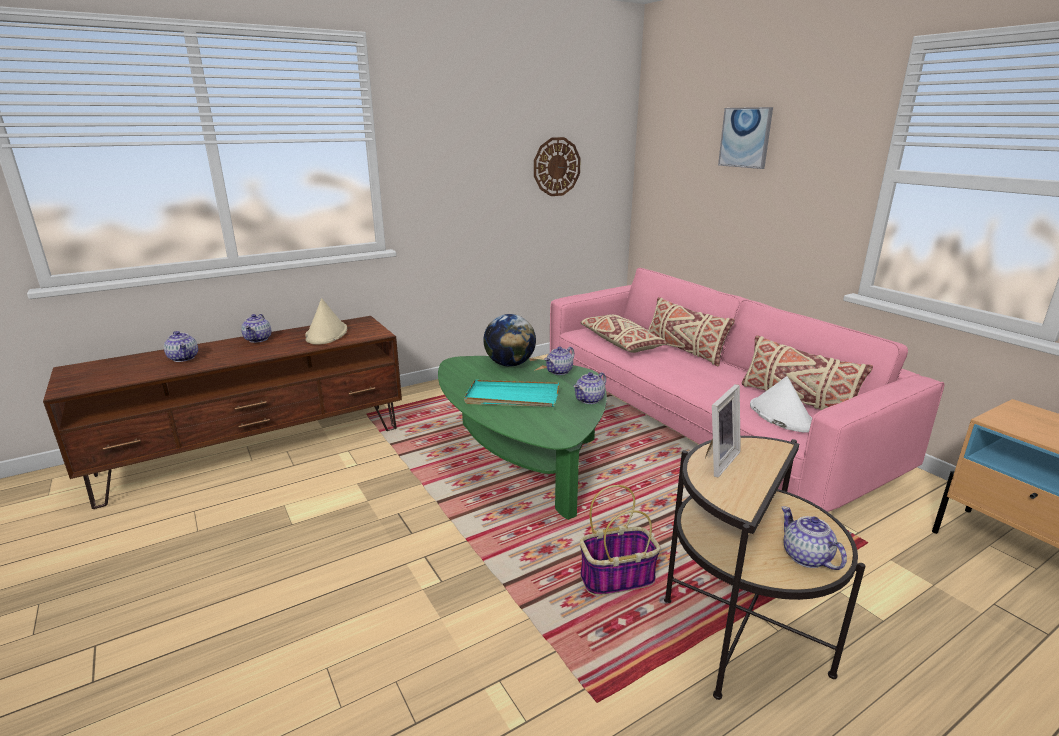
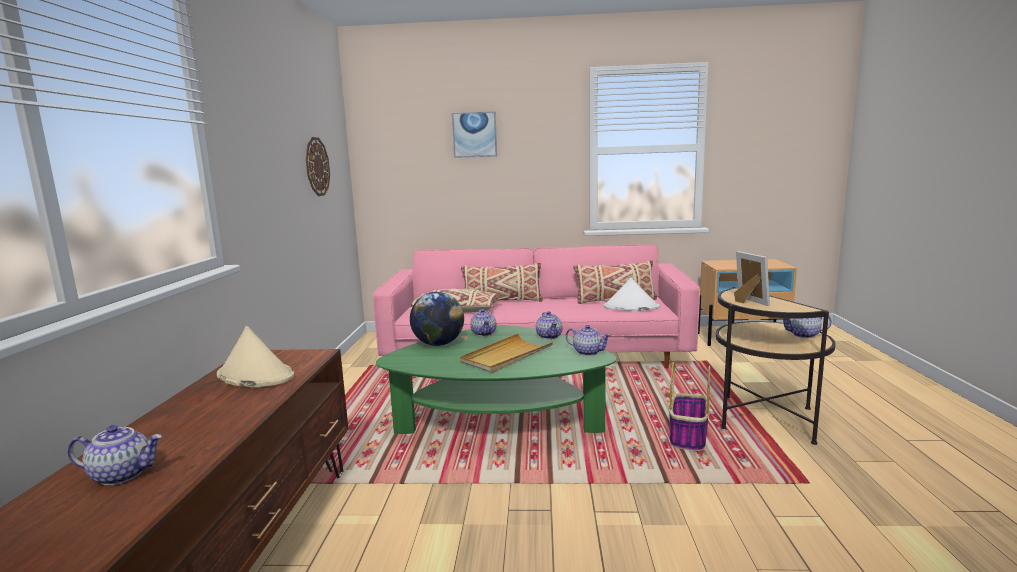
camera: 55 degrees left, 10 degrees down
teapot [241,314,271,343] -> teapot moved to [566,325,611,356]
turquoise tray [464,380,559,407] -> beige tray [460,333,553,373]

